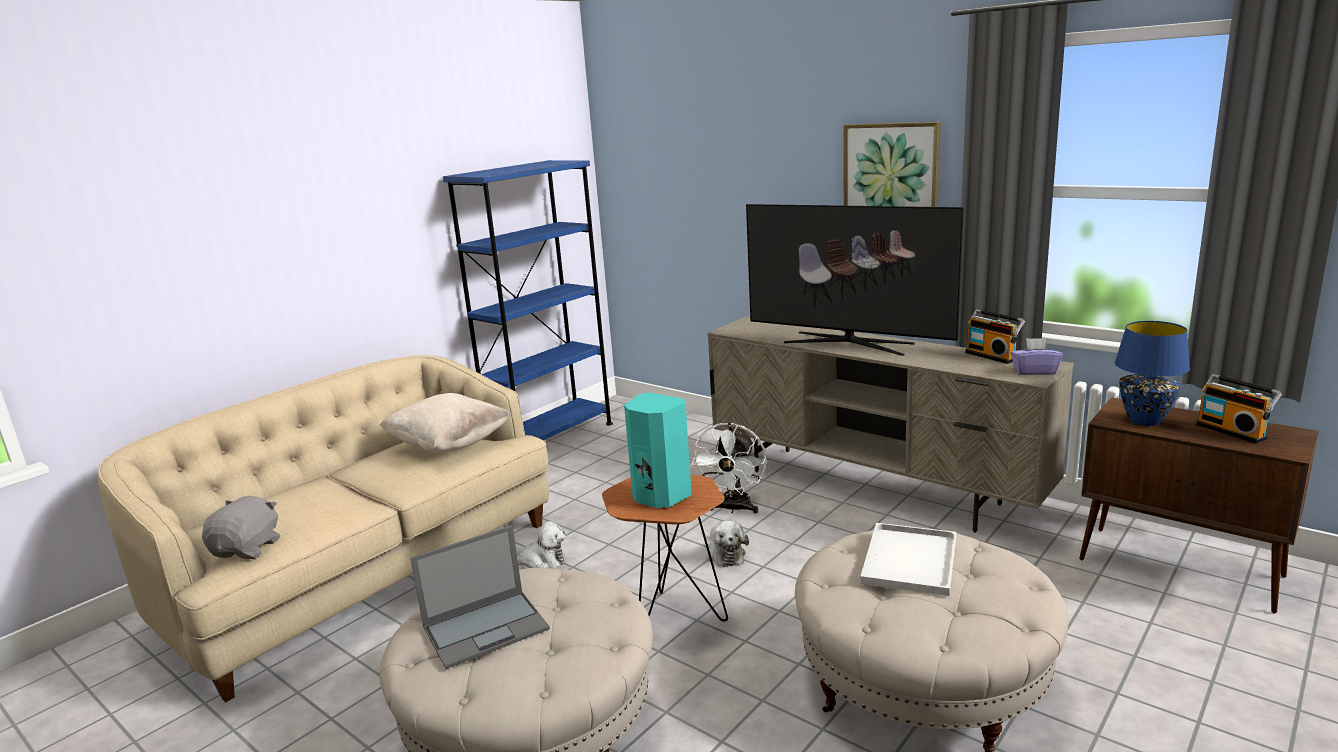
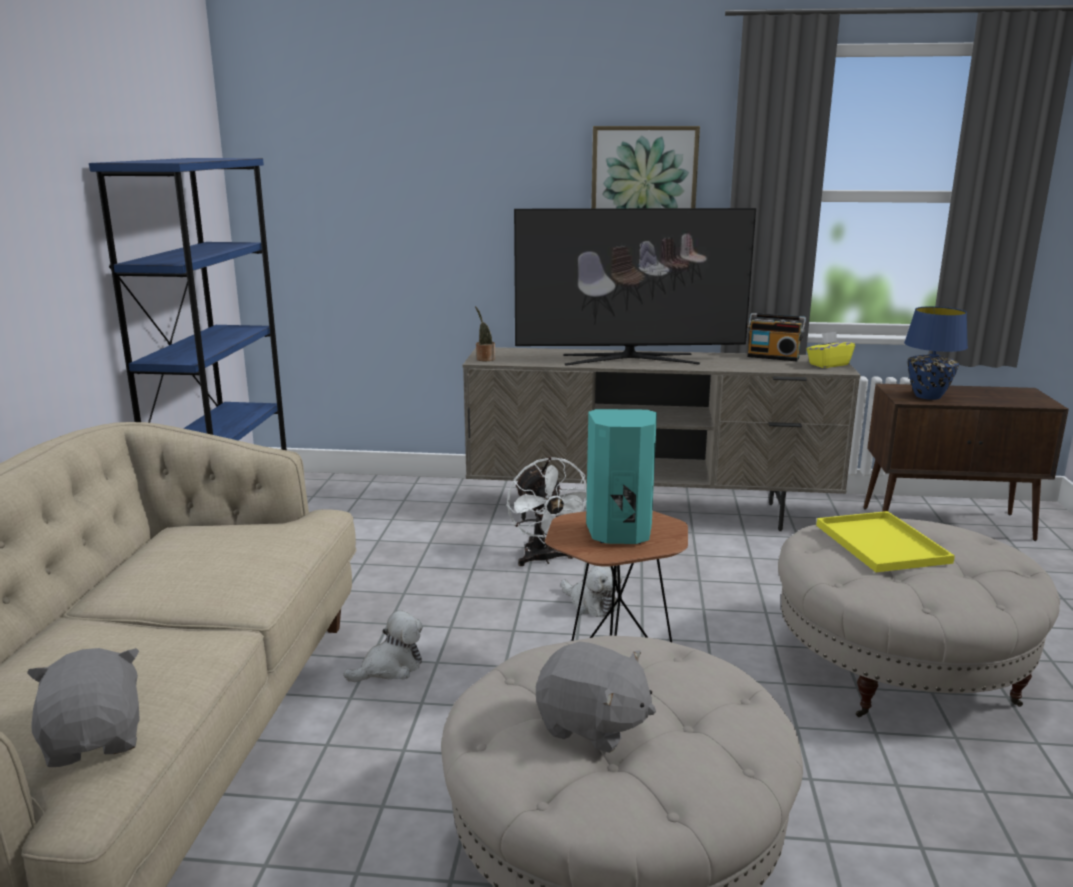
camera: 35 degrees left, 0 degrees up
beige pillow [379,393,511,453] -> none
laptop [410,525,550,669] -> grey plush toy [536,641,656,753]
white tray [860,523,956,596] -> yellow tray [816,511,955,572]
purple tissue box [1011,338,1063,375] -> yellow tissue box [807,332,855,368]
radio [1196,374,1282,444] -> none
none -> potted plant [475,306,495,361]

